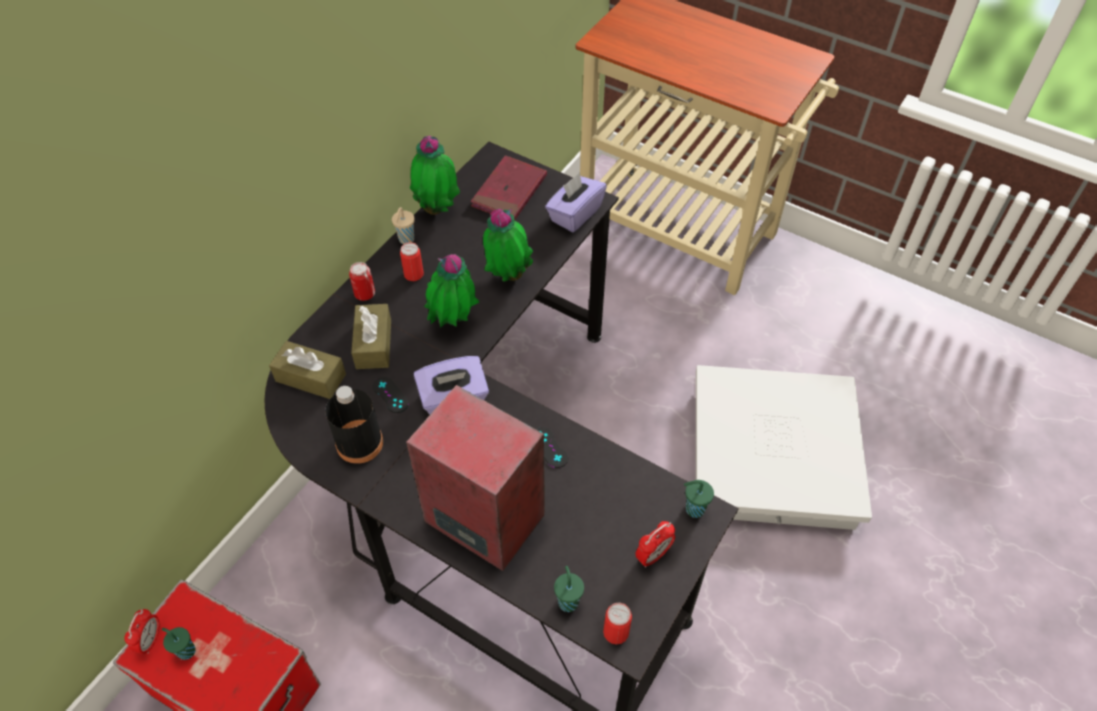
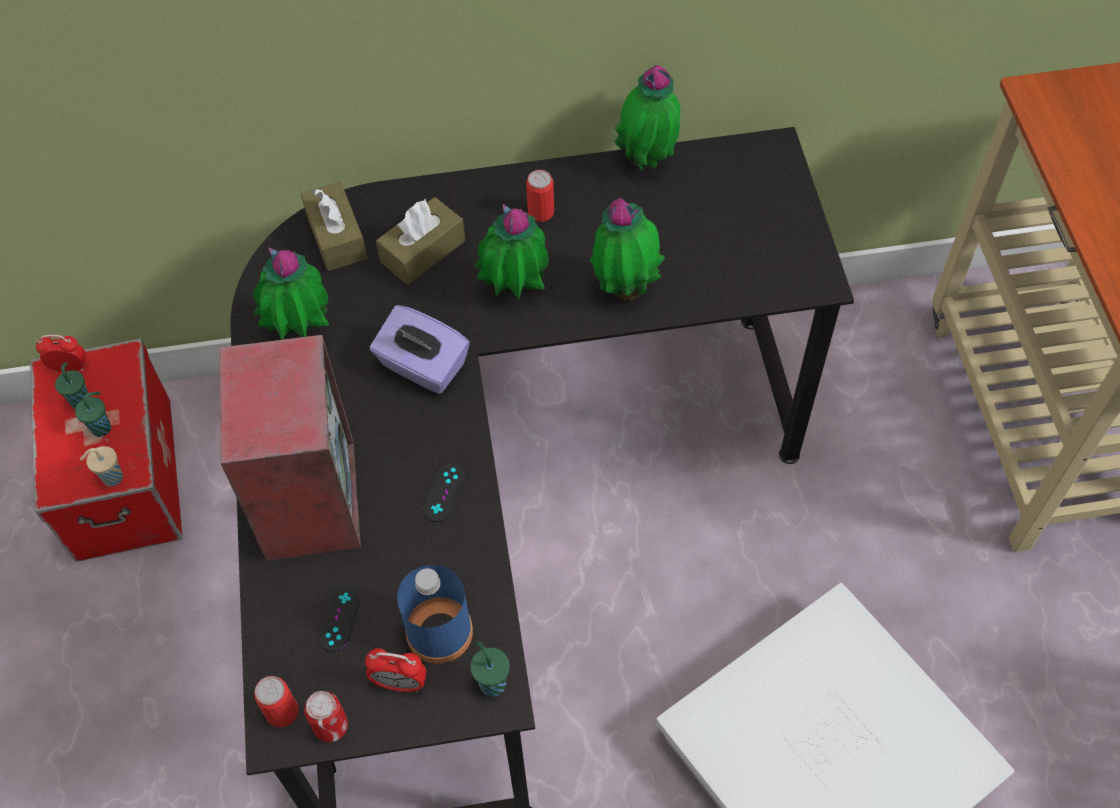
camera: 50 degrees right, 5 degrees up
alarm clock [124,609,160,654] -> alarm clock turned 150 degrees counterclockwise [36,335,86,372]
black bottle [325,386,383,464] -> potted plant [253,248,329,340]
can [349,262,375,301] -> can moved to [304,691,348,742]
black game controller [373,377,408,413] -> black game controller moved to [318,585,360,652]
beige cup [392,207,415,244] -> beige cup moved to [80,446,123,486]
red book [471,155,547,220] -> none
purple tissue box [545,172,607,232] -> none
green cup [554,566,584,612] -> green cup moved to [75,392,111,437]
none -> blue bottle [397,565,473,664]

